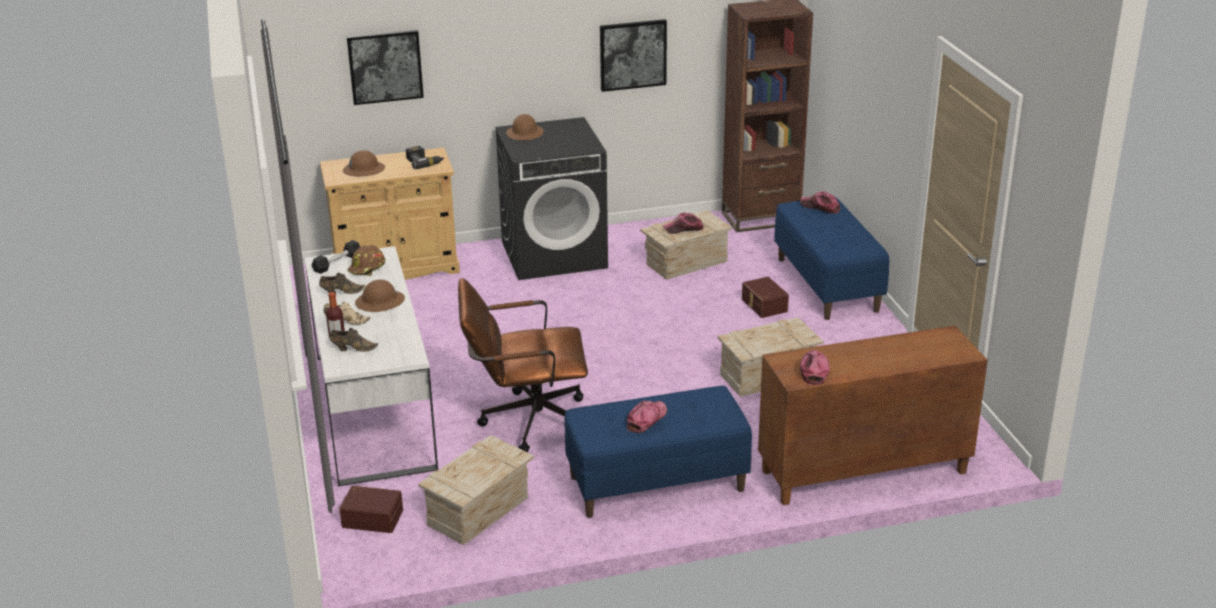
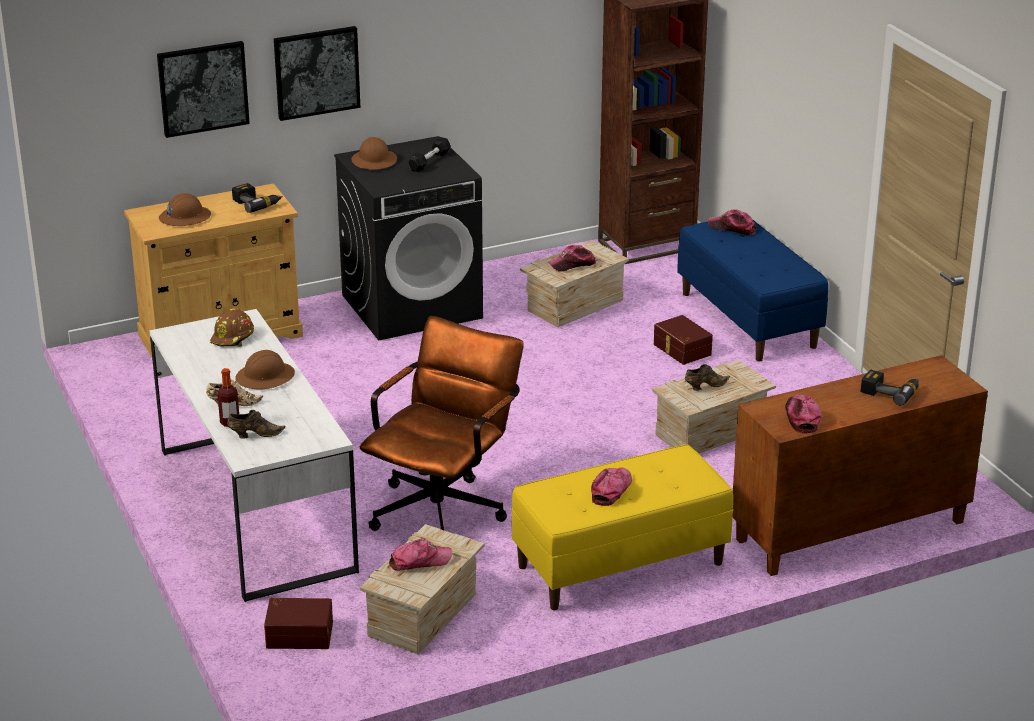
camera: 10 degrees left, 0 degrees up
black dumbbell [312,240,360,274] -> black dumbbell moved to [408,137,451,172]
brown shoe [319,273,365,294] -> brown shoe moved to [685,364,730,391]
brown office chair [458,278,588,452] -> brown office chair turned 135 degrees clockwise [360,316,524,531]
blue bench [564,386,752,518] -> yellow bench [512,445,733,610]
picture [600,19,667,92] -> picture moved to [274,26,360,121]
none -> cap [389,538,452,571]
none -> power drill [861,370,919,406]

